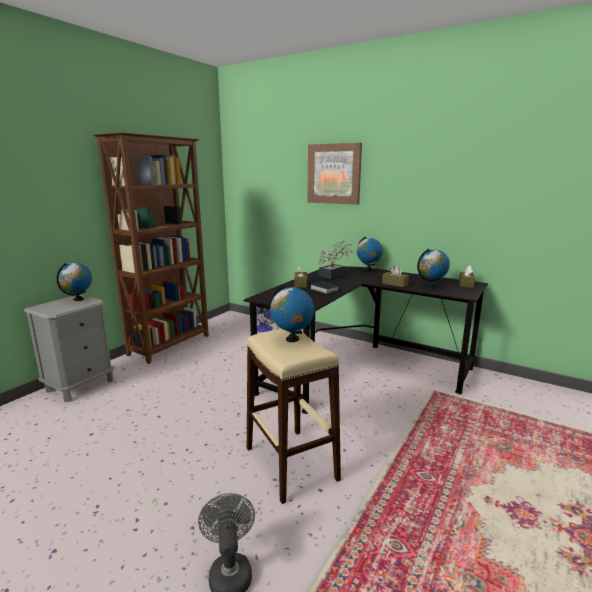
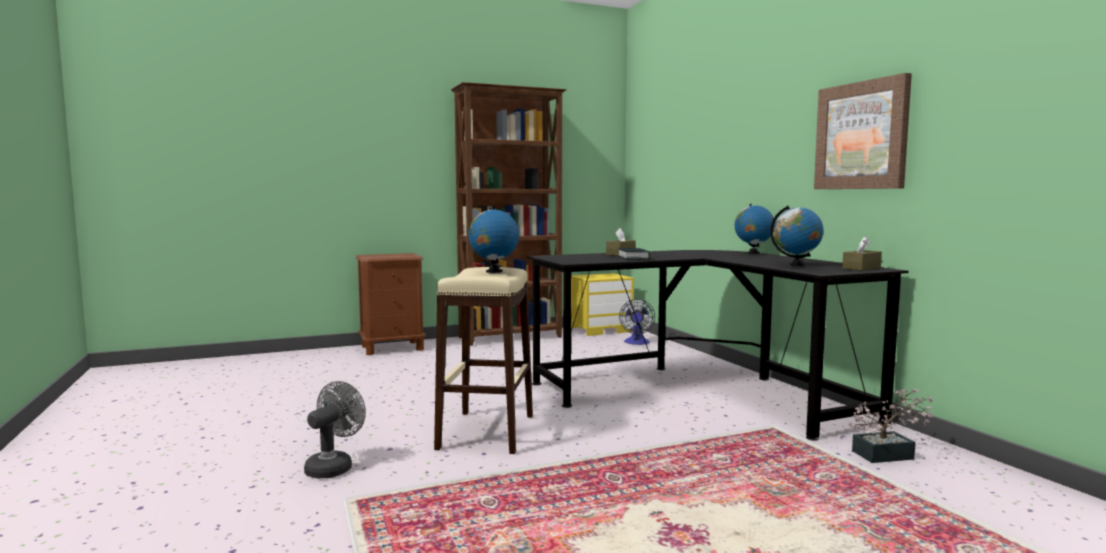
camera: 35 degrees right, 10 degrees down
grey nightstand [24,295,114,402] -> brown nightstand [356,253,426,355]
globe [57,263,92,301] -> none
picture [308,143,362,205] -> picture moved to [814,73,912,189]
potted plant [319,241,353,279] -> potted plant moved to [849,389,934,463]
brown tissue box [382,265,409,287] -> none
none -> yellow nightstand [571,273,634,336]

